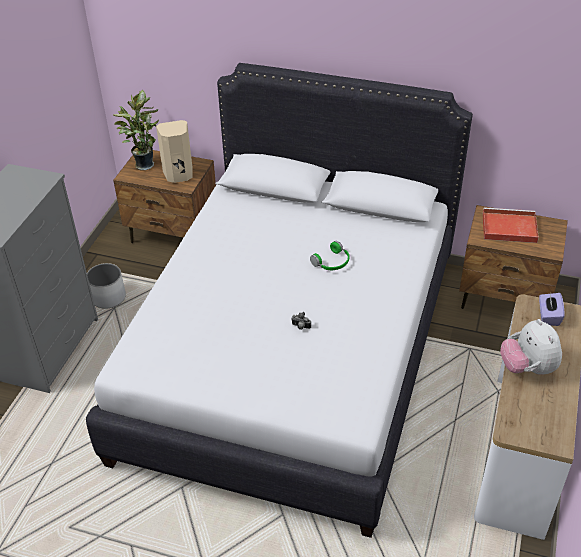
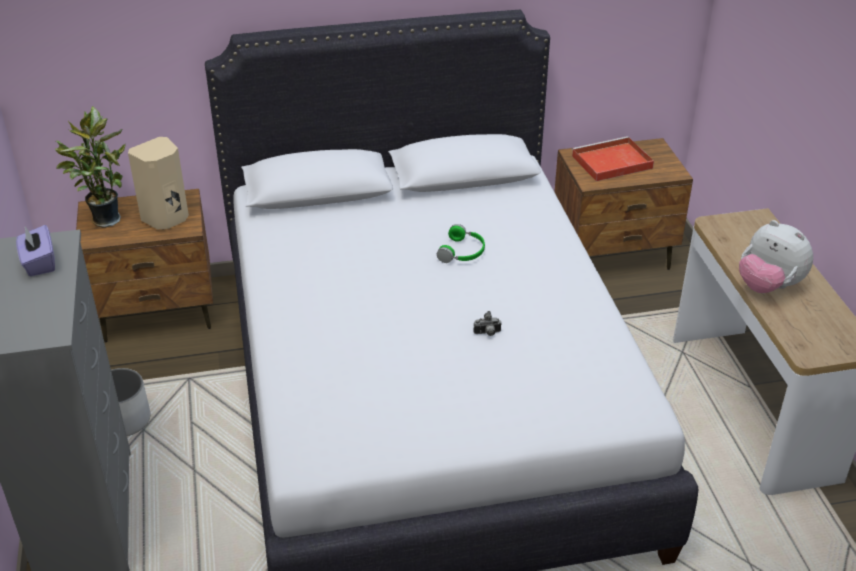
camera: 30 degrees left, 5 degrees down
purple tissue box [539,293,564,326] -> purple tissue box moved to [16,225,55,276]

